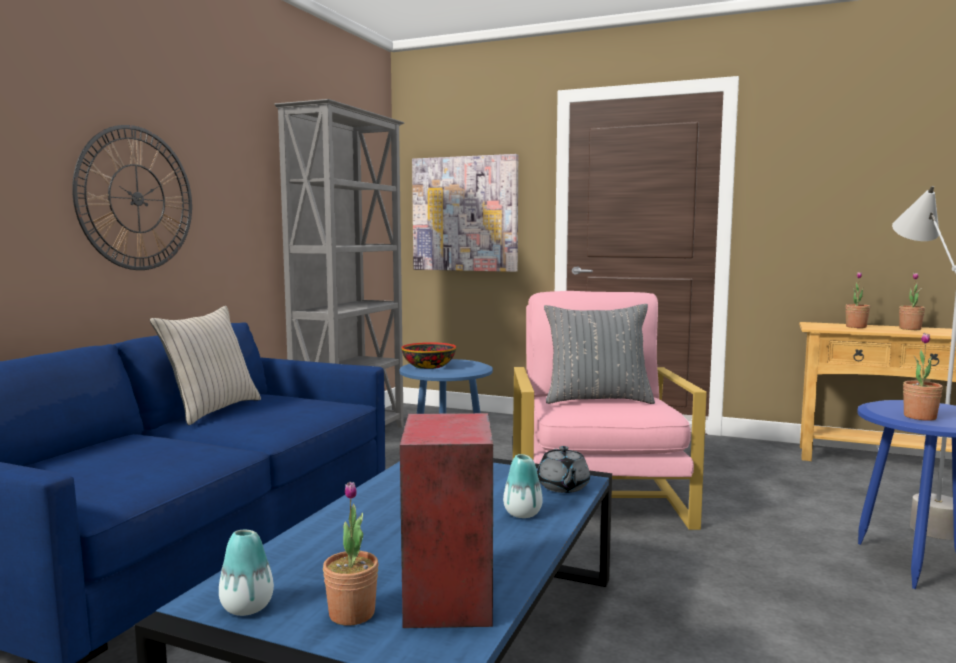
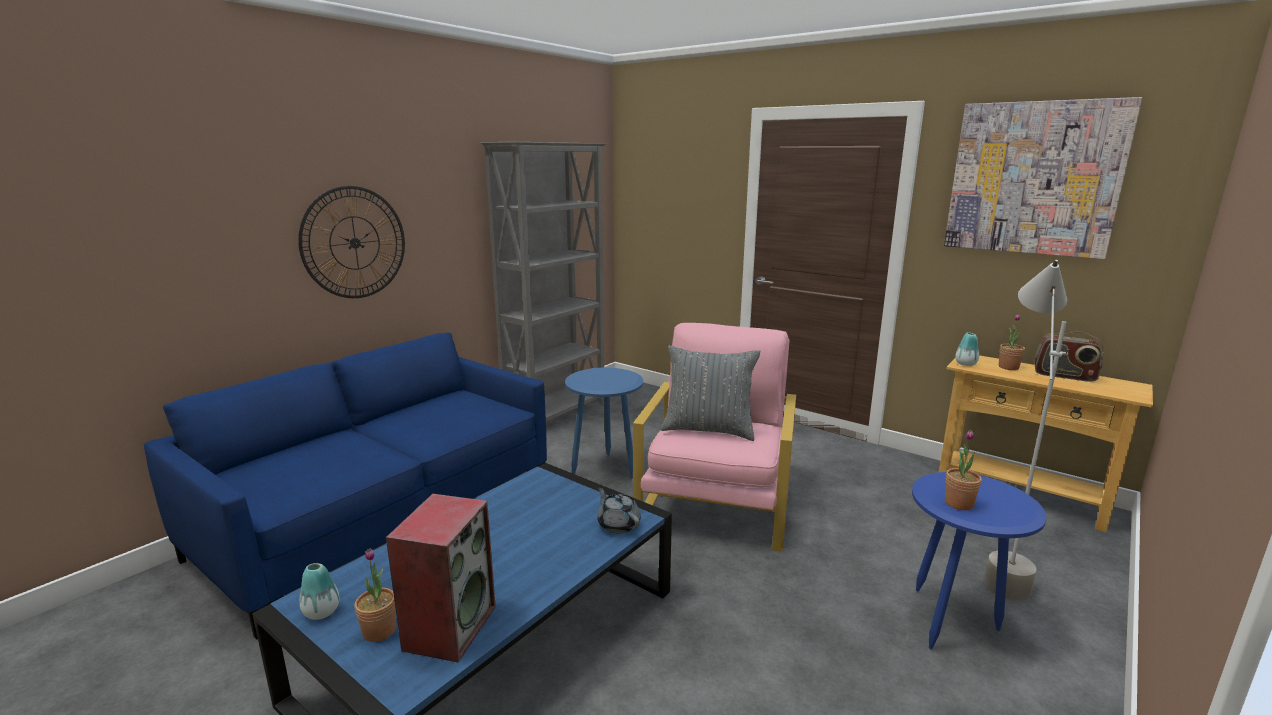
camera: 15 degrees right, 10 degrees up
beige pillow [150,306,261,425] -> none
bowl [401,342,456,369] -> none
picture [412,154,518,272] -> picture moved to [944,97,1142,259]
vase [503,454,543,518] -> vase moved to [955,332,979,366]
grey teapot [537,446,590,493] -> grey teapot turned 135 degrees clockwise [597,487,641,534]
potted plant [899,273,925,330] -> radio [1035,331,1104,382]

